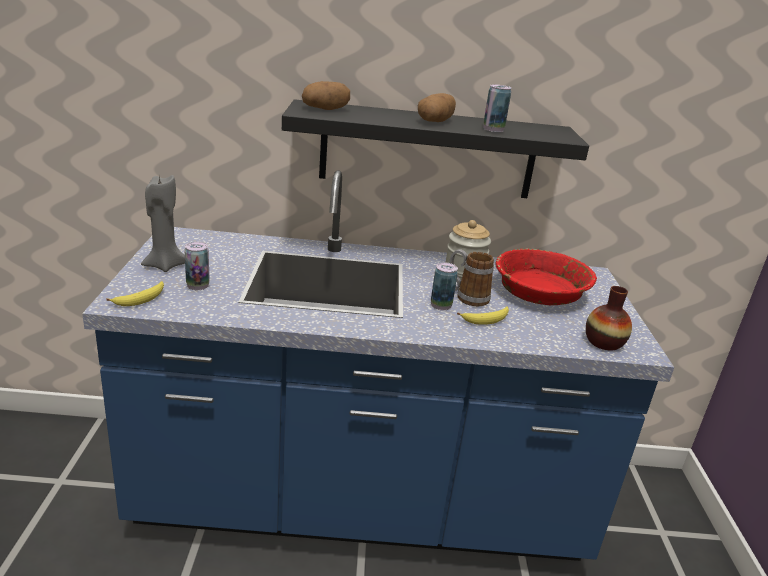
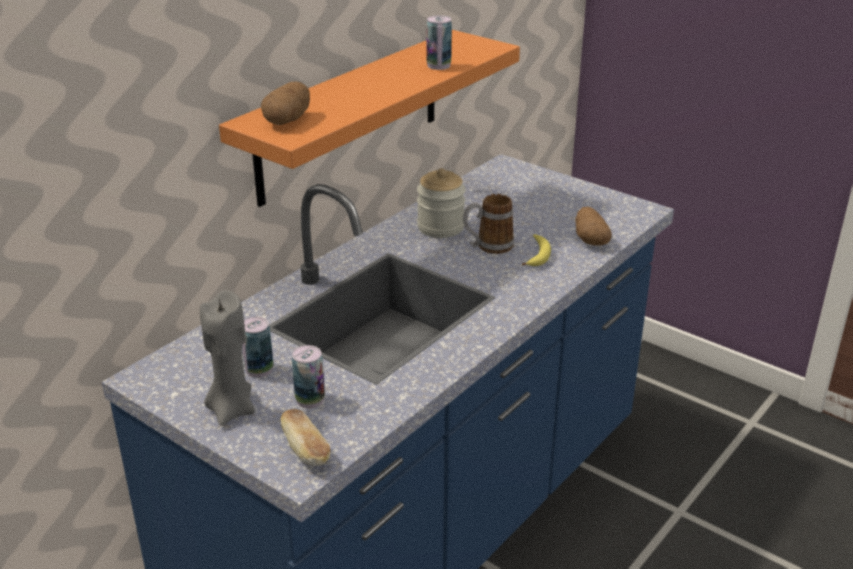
camera: 50 degrees left, 5 degrees up
banana [106,281,164,306] -> bread [281,409,330,466]
black shelf [282,99,589,198] -> orange shelf [219,30,520,207]
potato [418,93,456,122] -> potato moved to [575,207,612,246]
can [431,262,458,310] -> can moved to [242,317,273,378]
red bowl [495,248,597,305] -> none
vase [586,286,632,351] -> none

